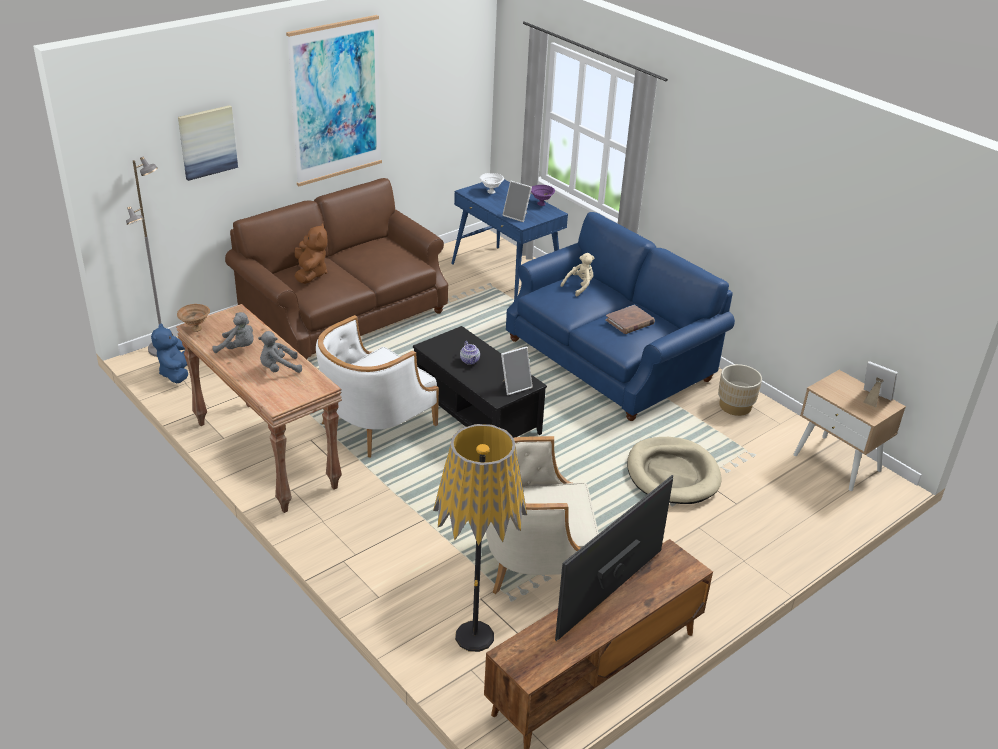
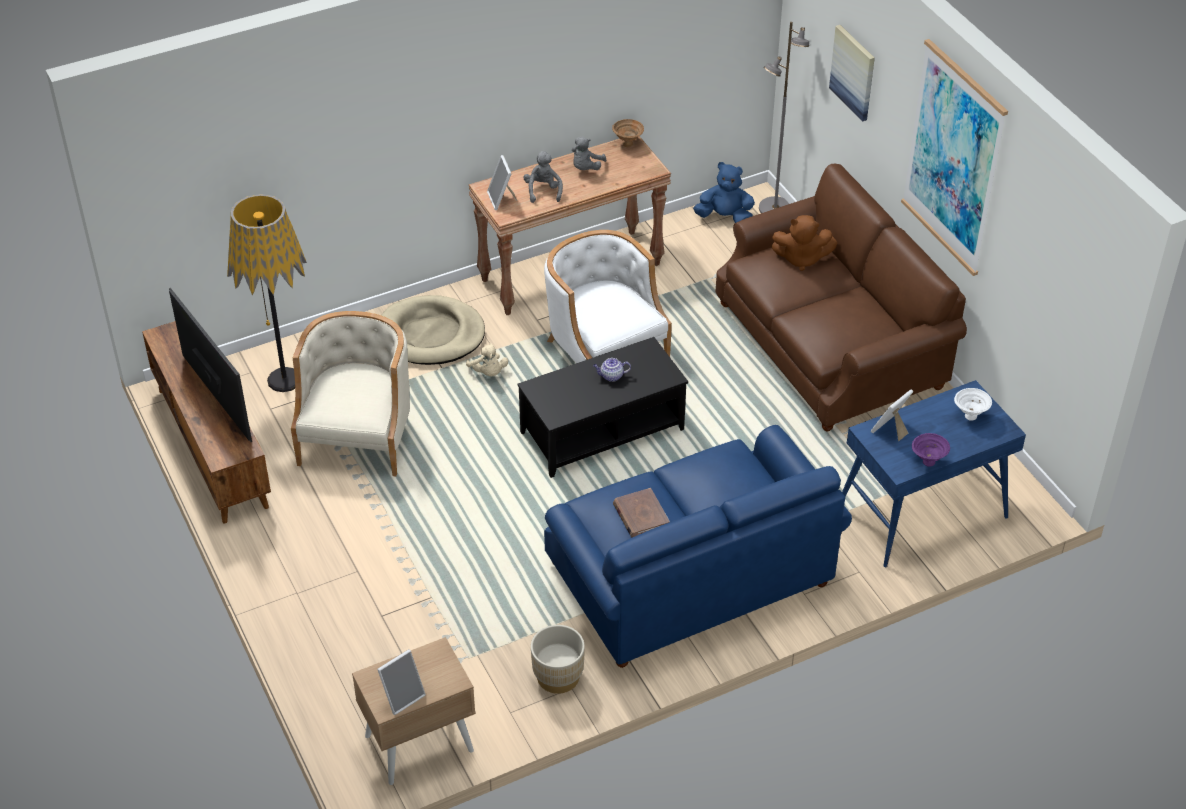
camera: 105 degrees right, 10 degrees up
picture frame [501,347,533,395] -> picture frame moved to [487,155,517,210]
beige plush toy [560,253,594,296] -> beige plush toy moved to [466,343,508,376]
beige dog bed [627,437,722,504] -> beige dog bed moved to [381,295,485,365]

